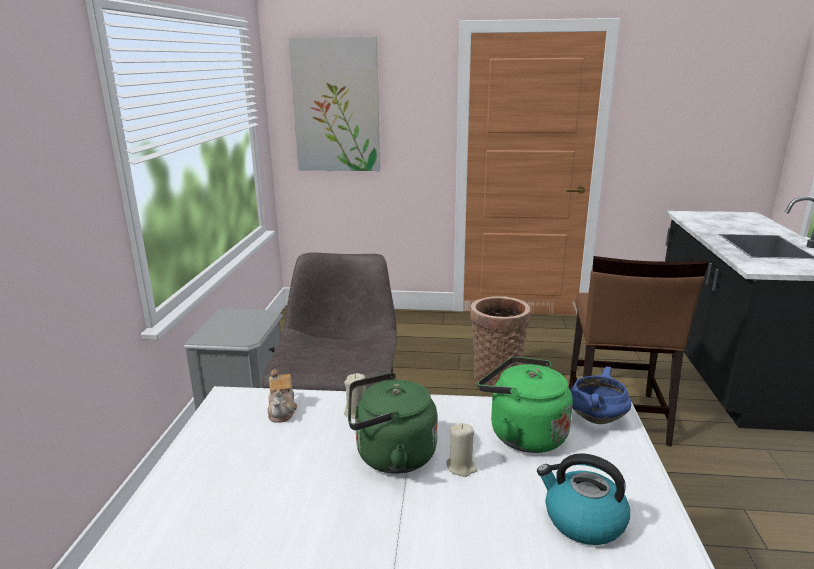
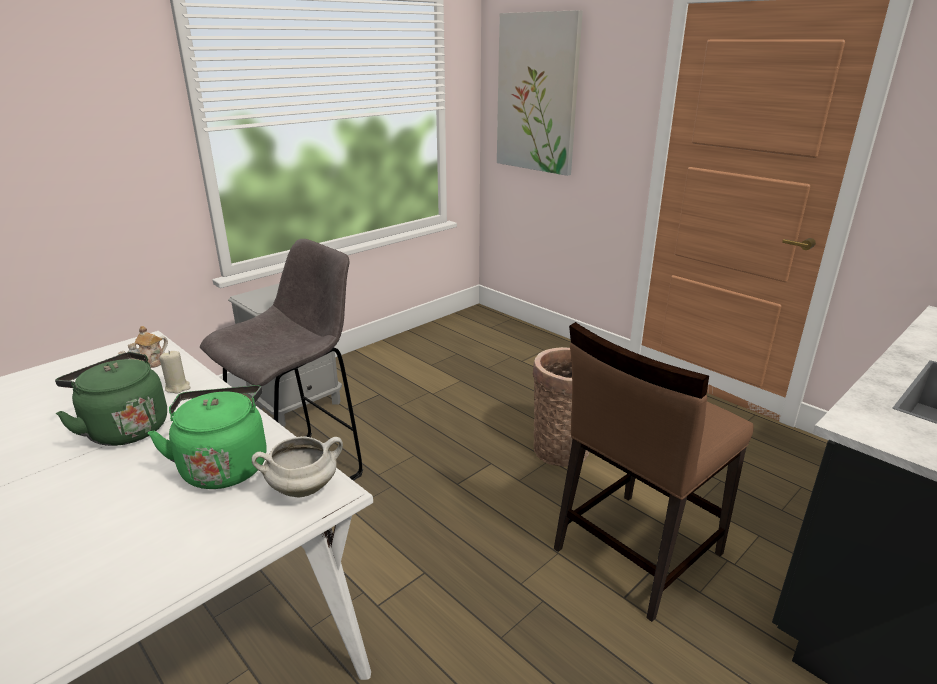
camera: 40 degrees right, 5 degrees up
beige candle [446,423,478,477] -> none
kettle [537,453,630,545] -> none
blue cooking pot [570,366,632,424] -> white cooking pot [251,436,343,497]

